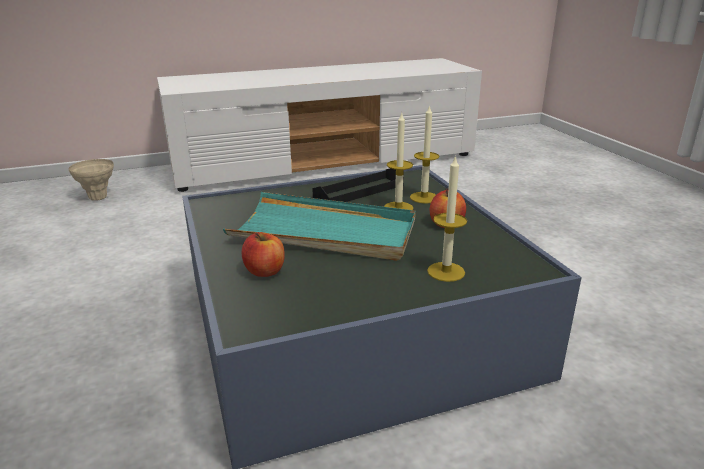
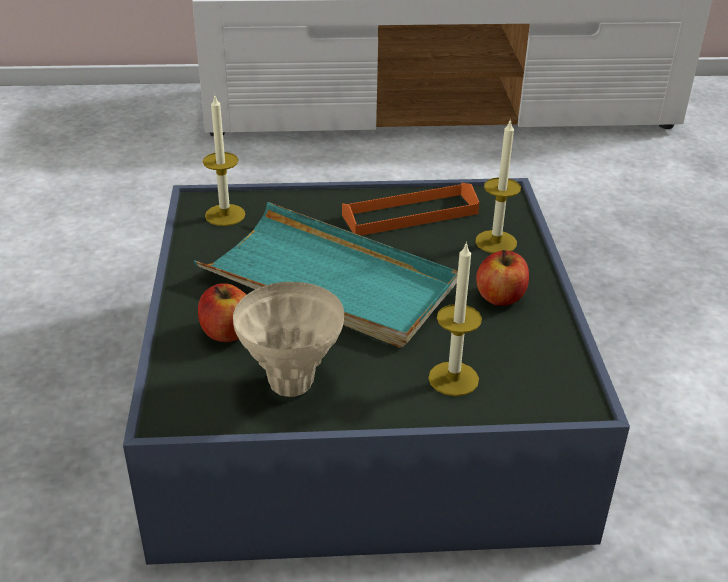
camera: 15 degrees right, 10 degrees up
beige vase [69,159,114,201] -> beige vase moved to [233,282,344,397]
black tray [312,168,404,202] -> orange tray [342,183,480,236]
candle [384,113,413,210] -> candle moved to [203,96,245,226]

